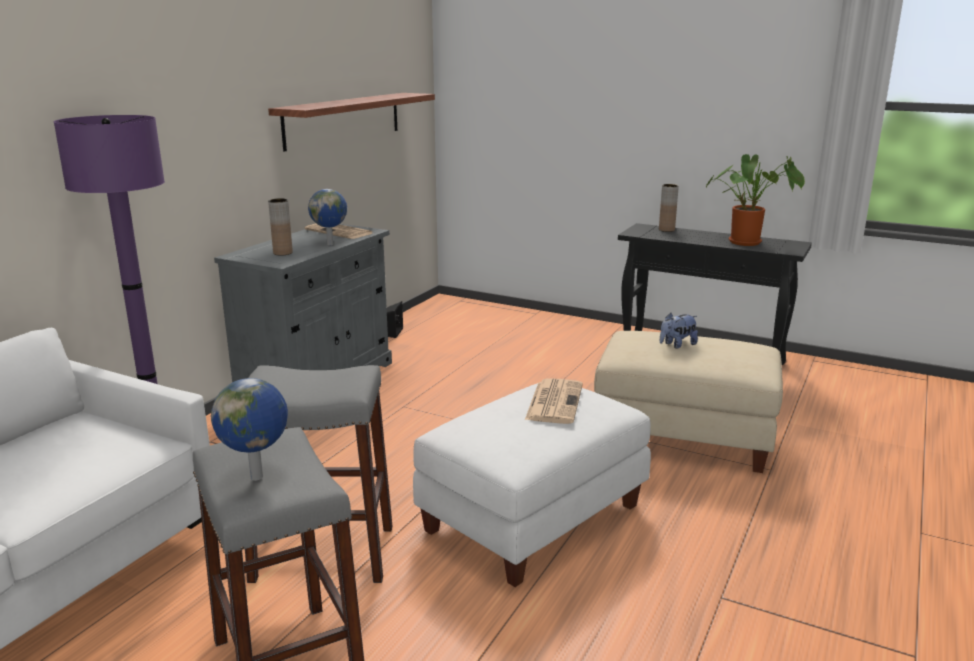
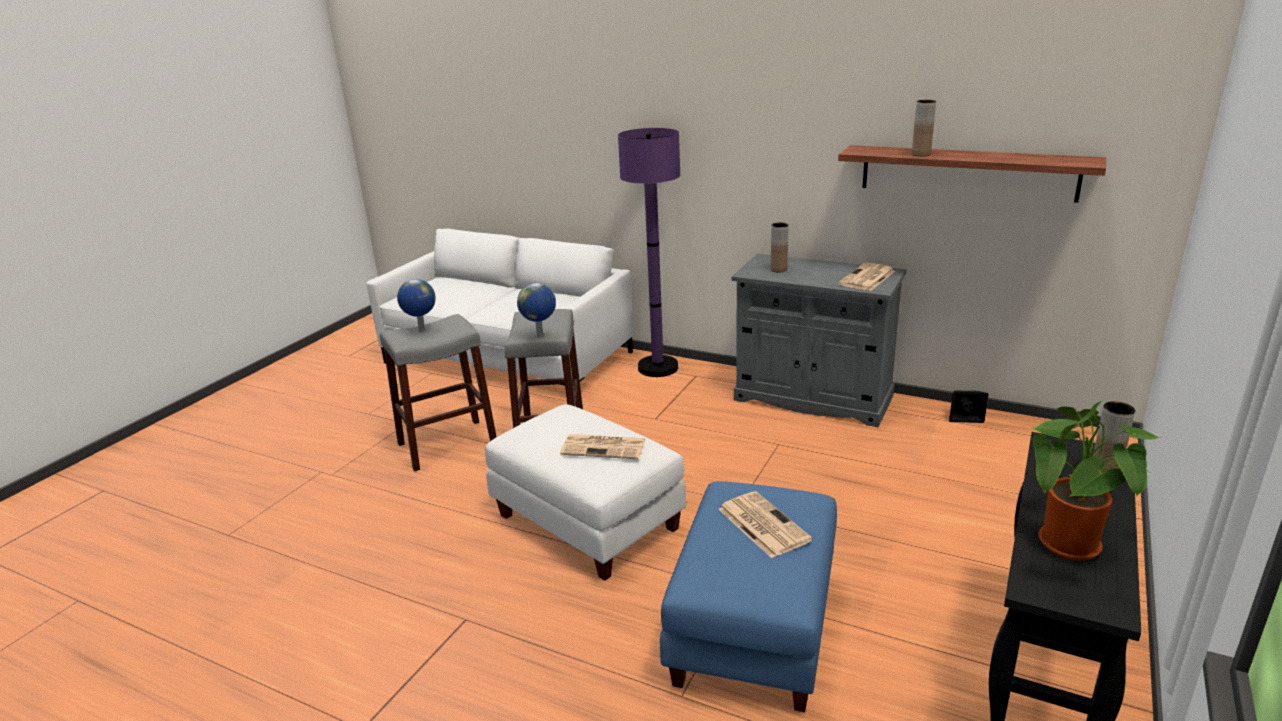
camera: 90 degrees right, 5 degrees up
globe [308,189,347,245] -> globe moved to [517,283,556,338]
beige ottoman [594,331,783,473] -> blue ottoman [660,481,837,712]
plush toy [660,313,698,349] -> newspaper [718,491,812,558]
none -> brown vase [912,100,936,156]

